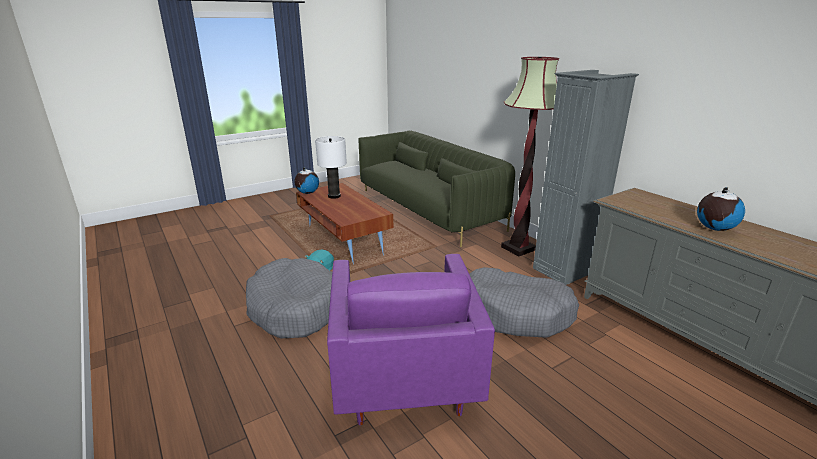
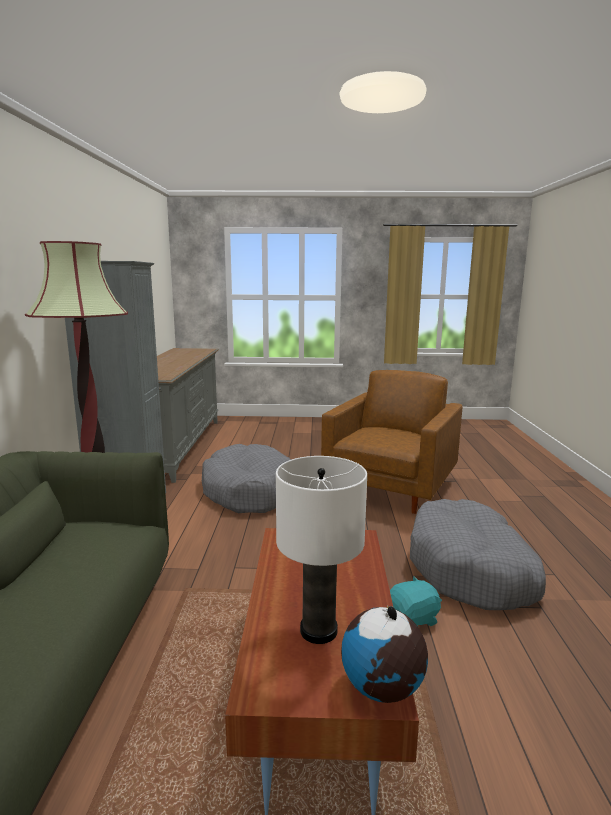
camera: 145 degrees left, 10 degrees down
purple armchair [327,254,495,425] -> brown armchair [321,370,463,514]
globe [697,187,745,231] -> none

